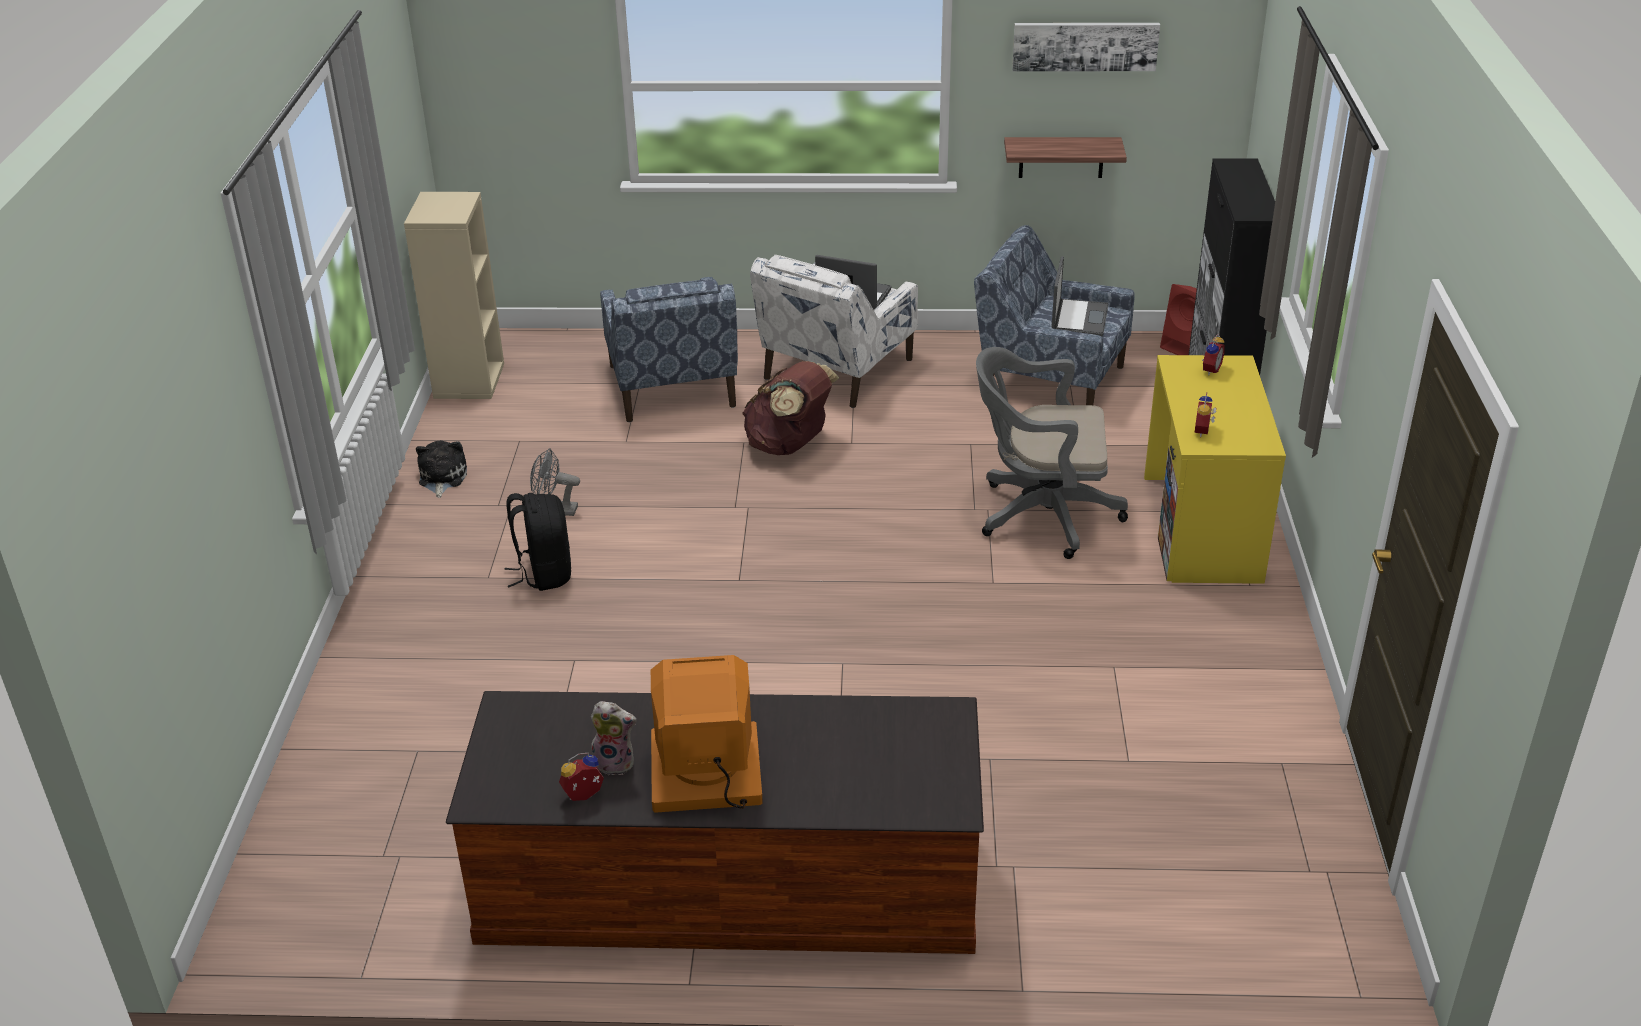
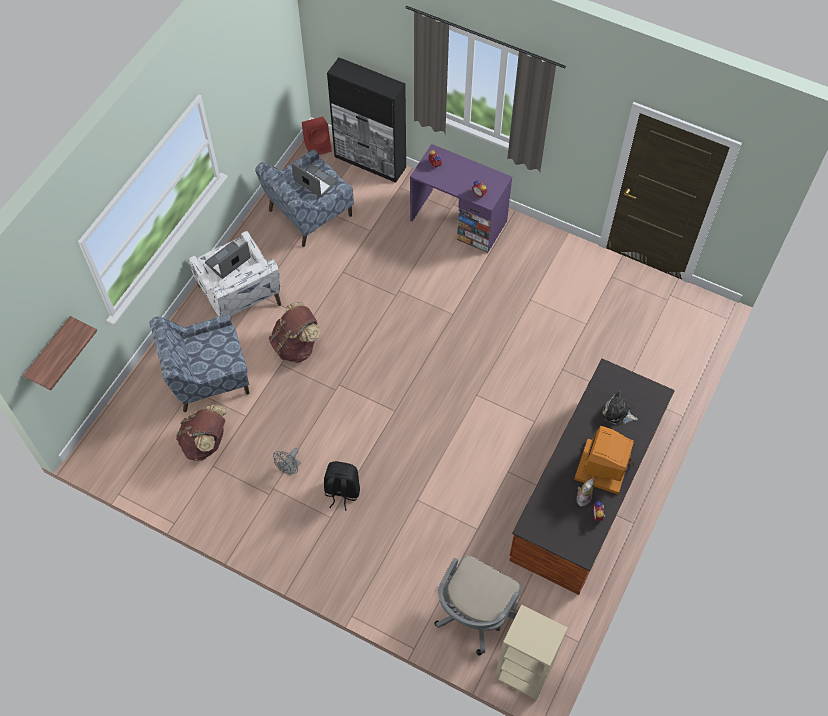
camera: 65 degrees left, 25 degrees up
beige bookcase [404,192,504,399] -> beige bookcase moved to [495,605,568,700]
plush toy [416,440,467,498] -> plush toy moved to [601,391,638,425]
blue armchair [600,277,738,423] -> blue armchair turned 150 degrees clockwise [149,314,249,412]
grey office chair [976,347,1128,559] -> grey office chair moved to [434,556,521,655]
shelf [1004,137,1127,178] -> shelf moved to [23,316,97,390]
picture [1012,23,1160,71] -> none
yellow desk [1144,355,1286,584] -> purple desk [410,144,512,253]
none -> brown backpack [176,405,227,461]

